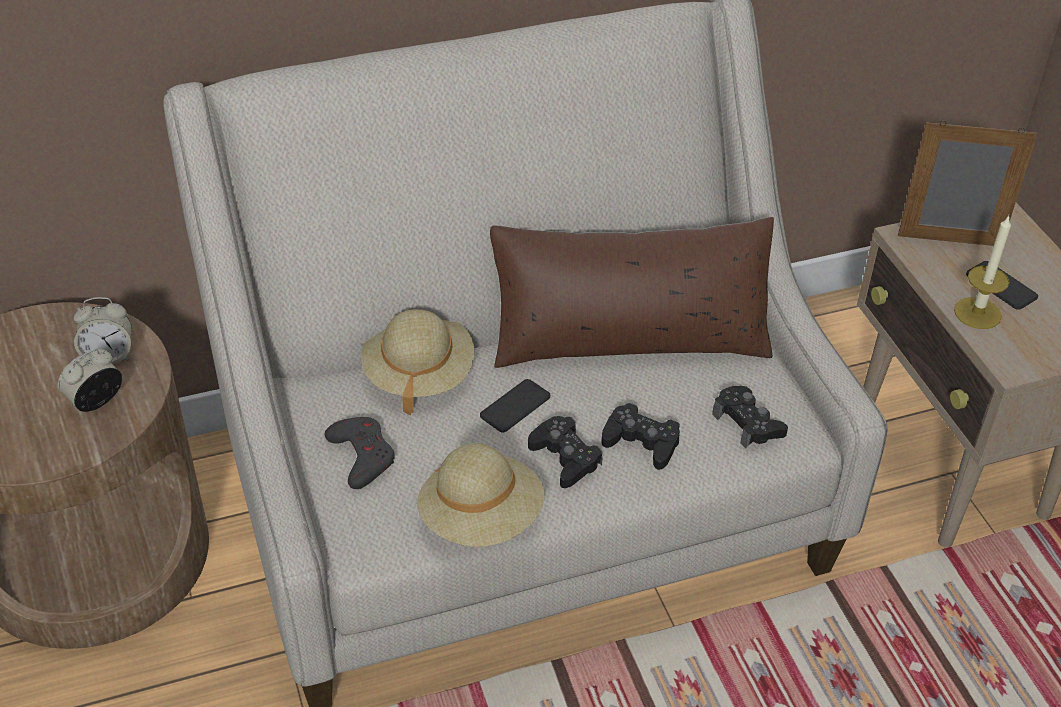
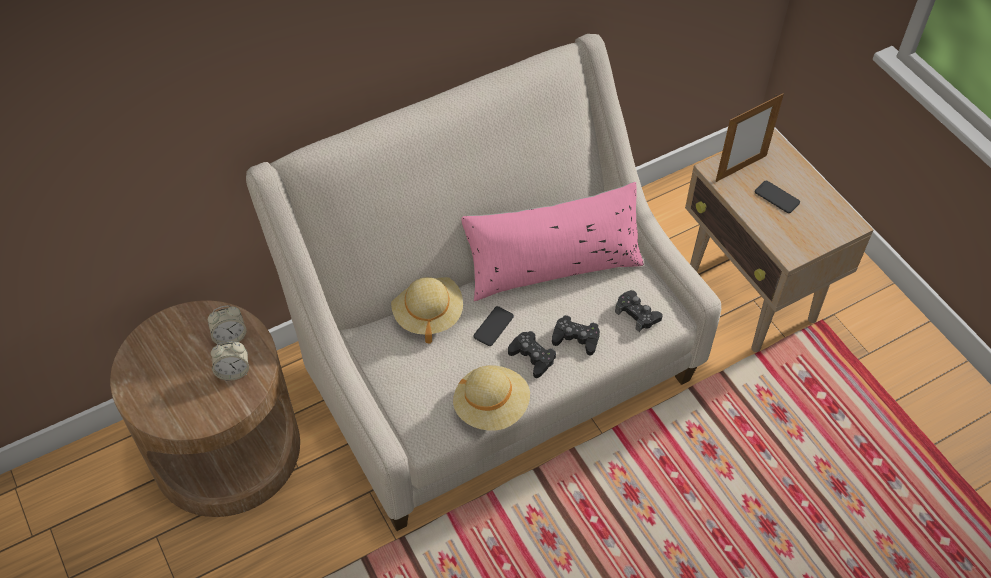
camera: 10 degrees left, 10 degrees up
alarm clock [58,349,122,412] -> alarm clock turned 135 degrees counterclockwise [211,341,249,381]
grey game controller [324,417,395,489] -> none
brown pillow [490,217,774,368] -> pink pillow [462,182,644,301]
picture frame [898,121,1038,246] -> picture frame turned 150 degrees clockwise [716,93,784,182]
candle [954,216,1011,329] -> none

